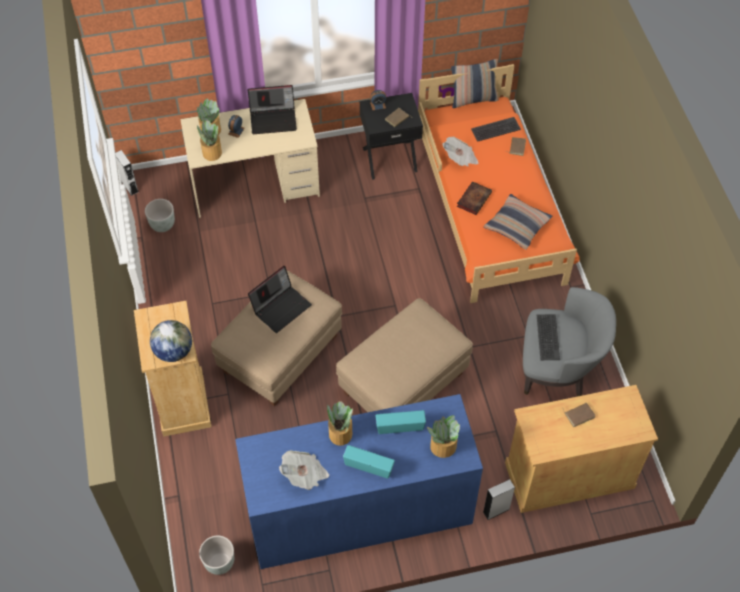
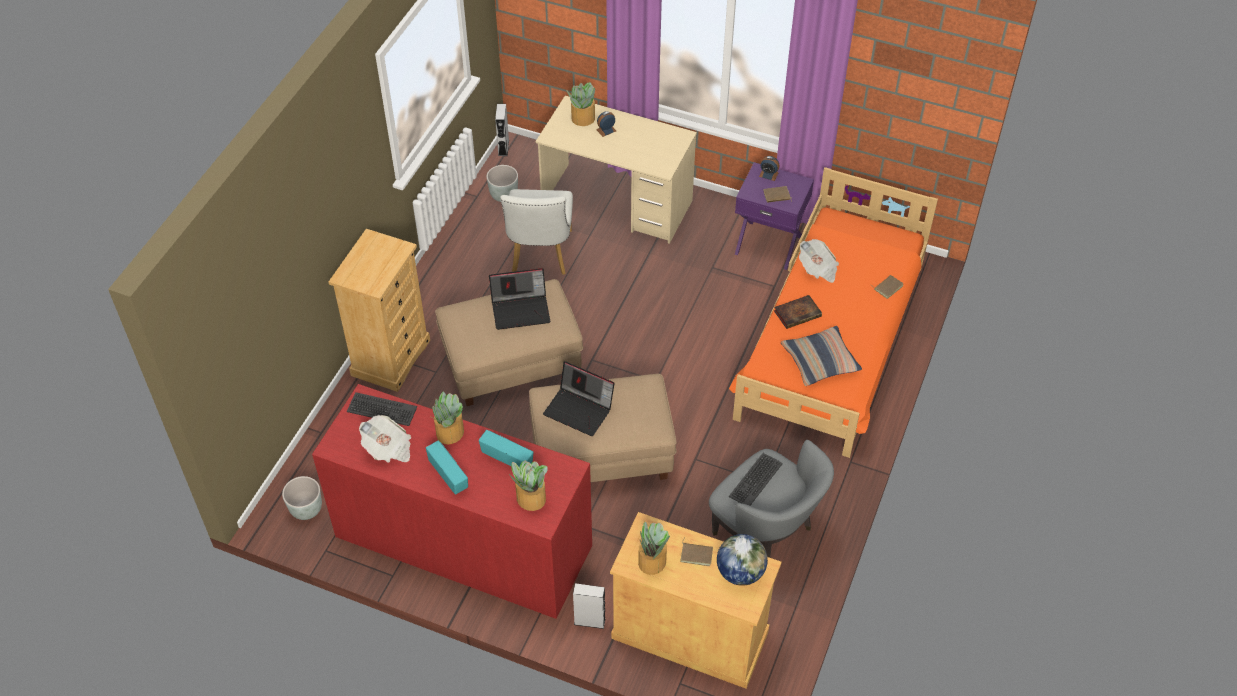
camera: 35 degrees right, 5 degrees down
globe [150,320,192,362] -> globe moved to [717,534,768,586]
potted plant [197,121,222,161] -> potted plant moved to [638,522,670,575]
blue dresser [235,394,483,569] -> red dresser [312,384,592,619]
laptop [247,85,297,134] -> laptop moved to [543,361,614,436]
black nightstand [360,93,423,180] -> purple nightstand [735,162,814,270]
pillow [451,59,499,108] -> none
keyboard [471,117,521,142] -> keyboard moved to [347,392,417,426]
none -> white chair [500,189,573,275]

